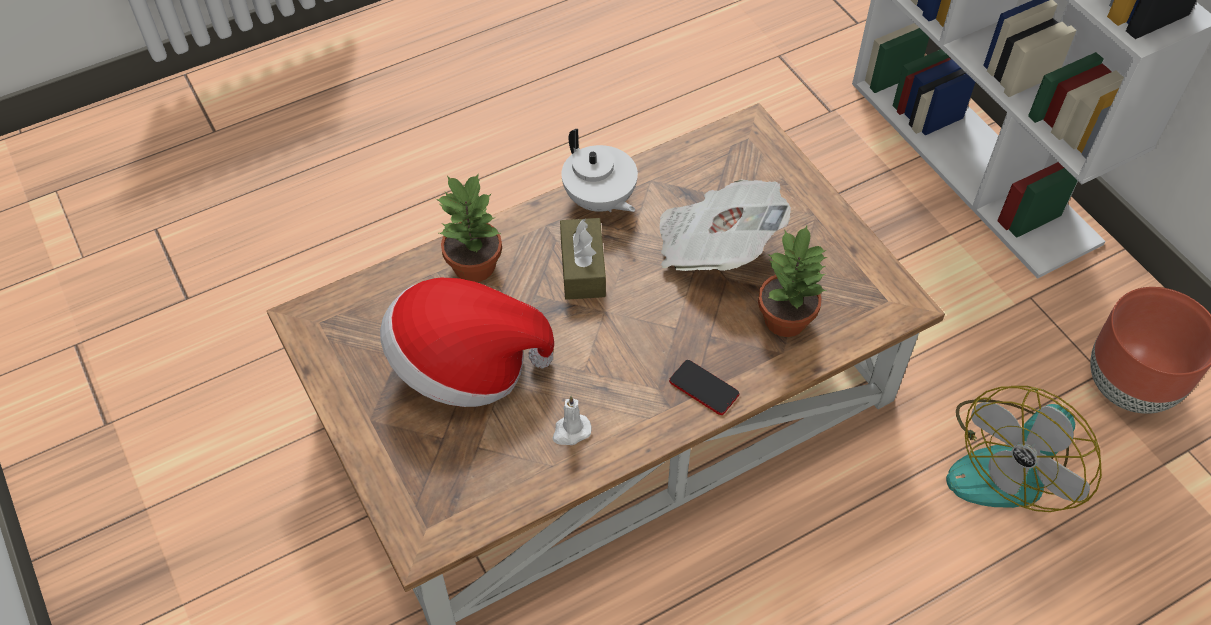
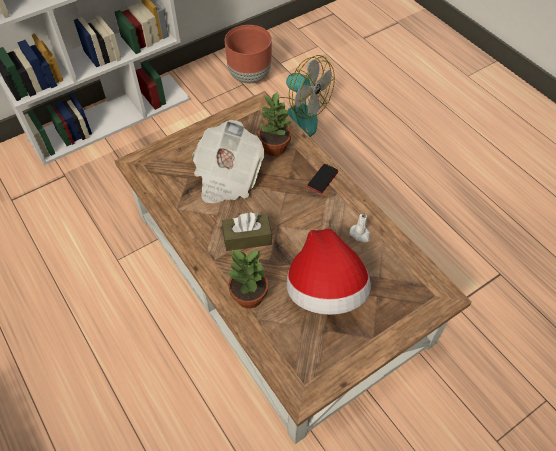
camera: 95 degrees left, 0 degrees up
white teapot [561,129,638,212] -> none

